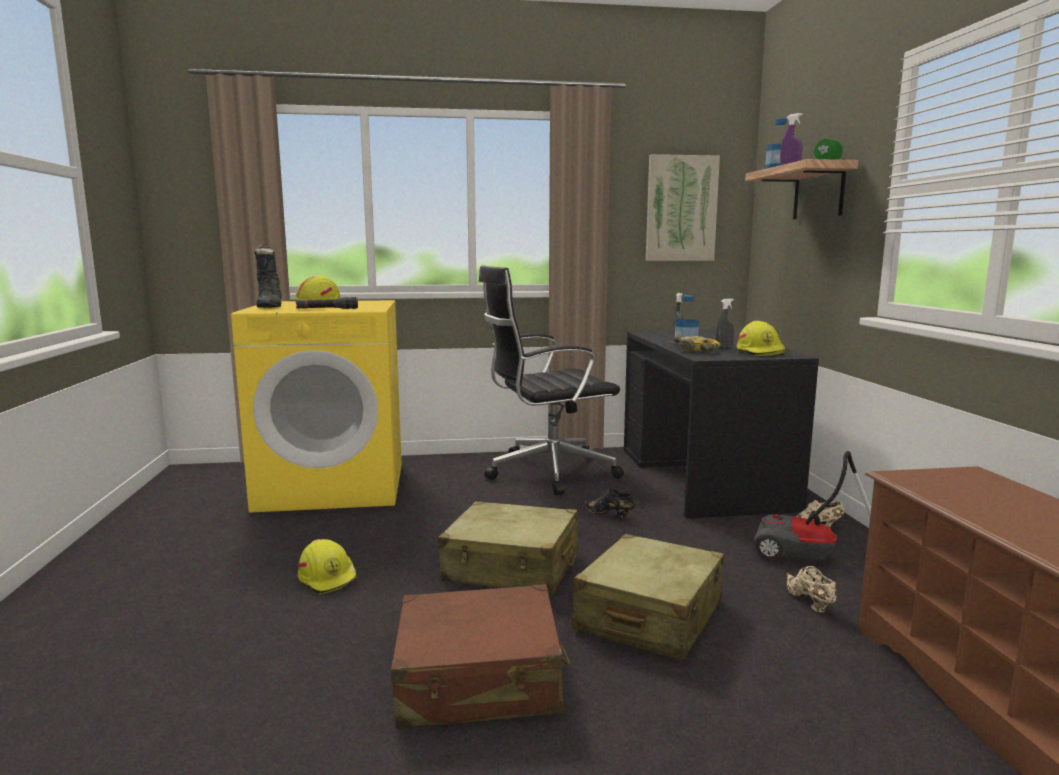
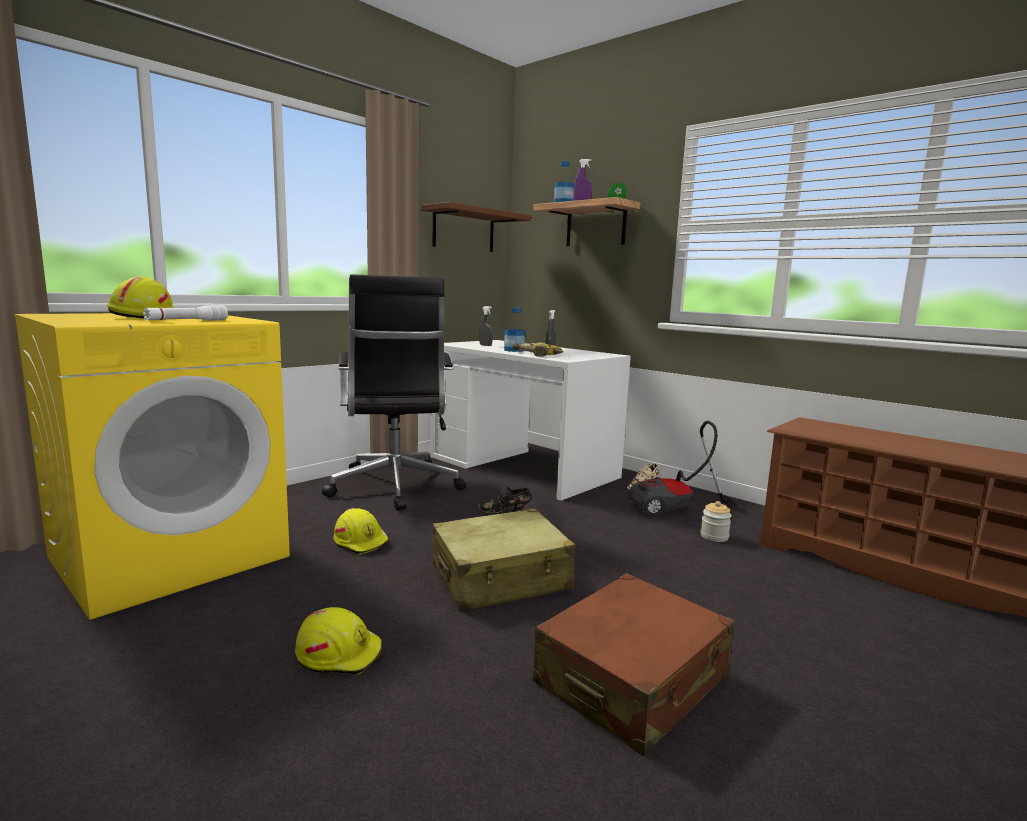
camera: 40 degrees left, 0 degrees up
black boot [254,245,282,308] -> none
black flashlight [296,297,358,309] -> white flashlight [143,305,228,321]
black office chair [479,265,624,495] -> black office chair turned 45 degrees counterclockwise [322,274,466,511]
beige suitcase [572,534,724,661] -> none
black desk [624,330,819,518] -> white desk [430,340,631,501]
picture [646,154,720,261] -> brown shelf [422,202,531,252]
yellow hard hat [737,321,786,356] -> yellow hard hat moved to [334,508,389,555]
beige shoe [787,566,837,612] -> jar [700,501,732,542]

